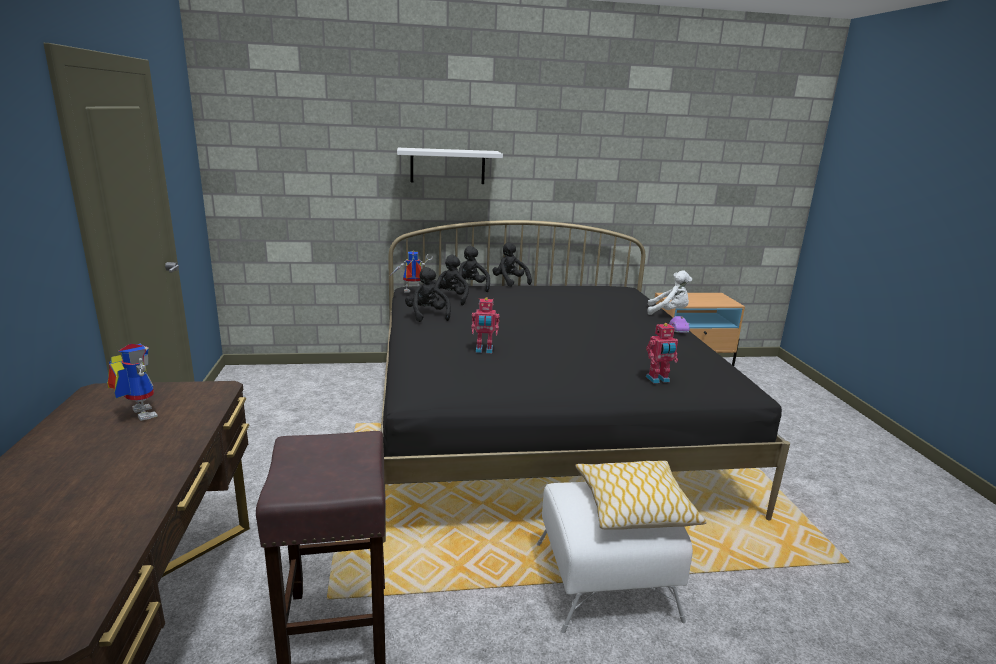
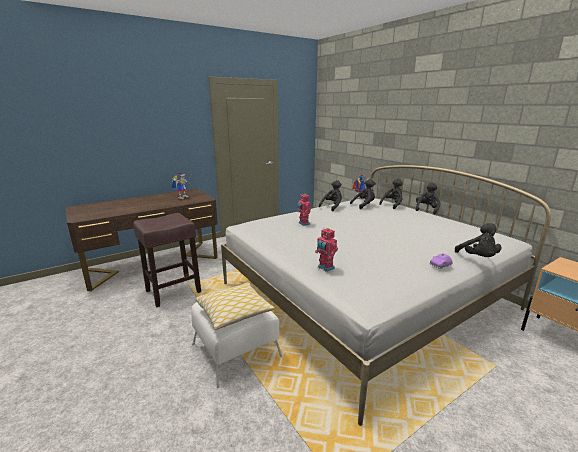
camera: 65 degrees right, 0 degrees up
black bed [381,220,790,543] -> white bed [221,165,551,426]
white shelf [397,148,503,184] -> none
white plush toy [647,271,692,315] -> black plush toy [455,223,502,257]

